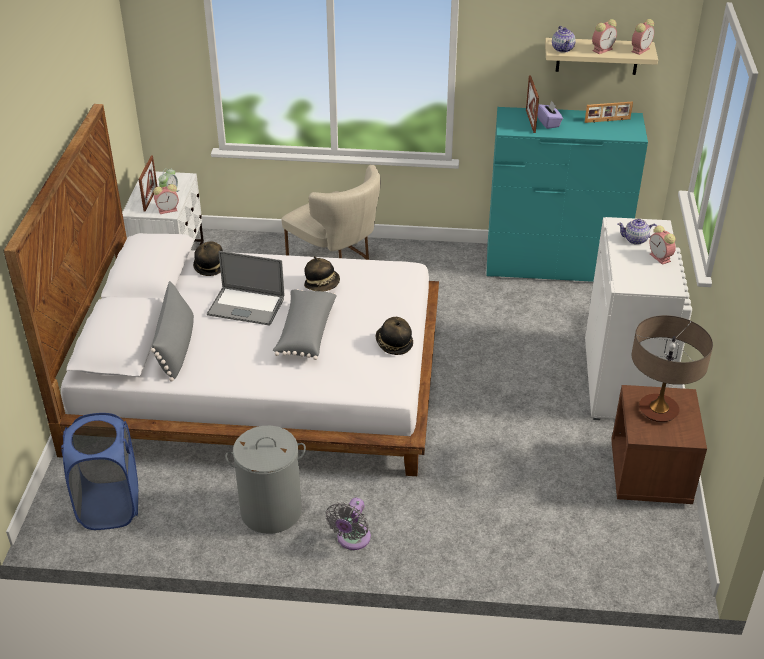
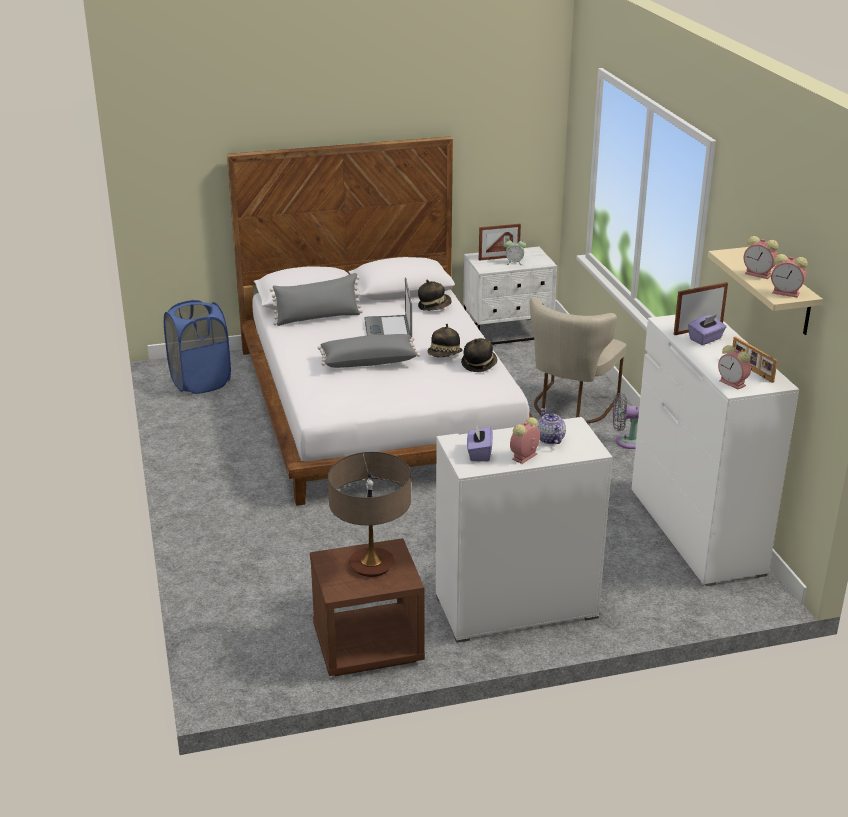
camera: 70 degrees right, 10 degrees down
alarm clock [154,184,179,214] -> alarm clock moved to [718,345,751,390]
grey laundry basket [225,426,306,534] -> none
grey fan [325,498,371,550] -> grey fan moved to [613,393,639,449]
hat [376,317,413,355] -> hat moved to [461,338,497,372]
turquoise dresser [486,107,648,282] -> white dresser [632,315,799,586]
teapot [552,26,576,53] -> none
none -> purple tissue box [467,425,493,461]

